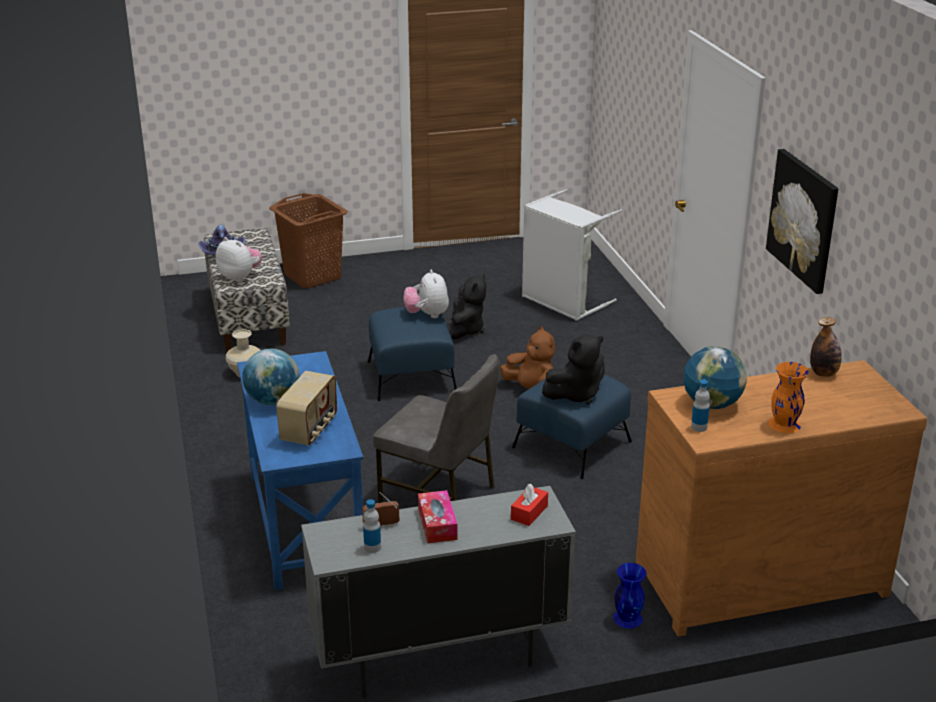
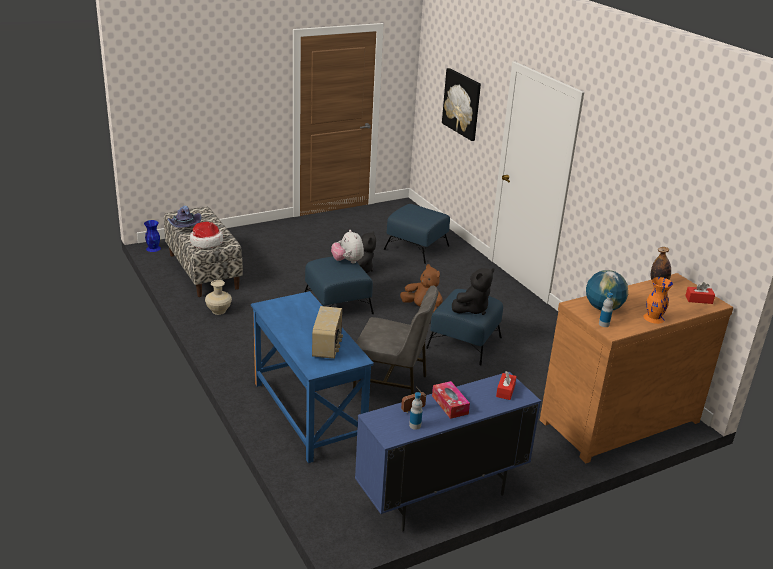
camera: 15 degrees left, 0 degrees up
plush toy [216,237,262,282] -> hat [190,222,223,249]
globe [242,349,300,405] -> none
brown laundry basket [269,193,348,289] -> none
grey cabinet [301,486,576,699] -> blue cabinet [355,372,541,532]
grey laundry basket [522,189,622,321] -> blue ottoman [384,204,450,264]
blue vase [613,563,647,629] -> blue vase moved to [144,220,161,252]
picture [766,149,839,294] -> picture moved to [442,68,481,141]
none -> red tissue box [685,282,715,304]

